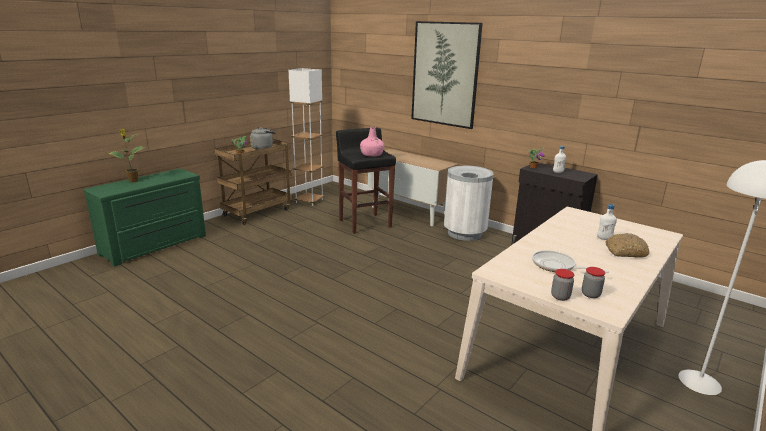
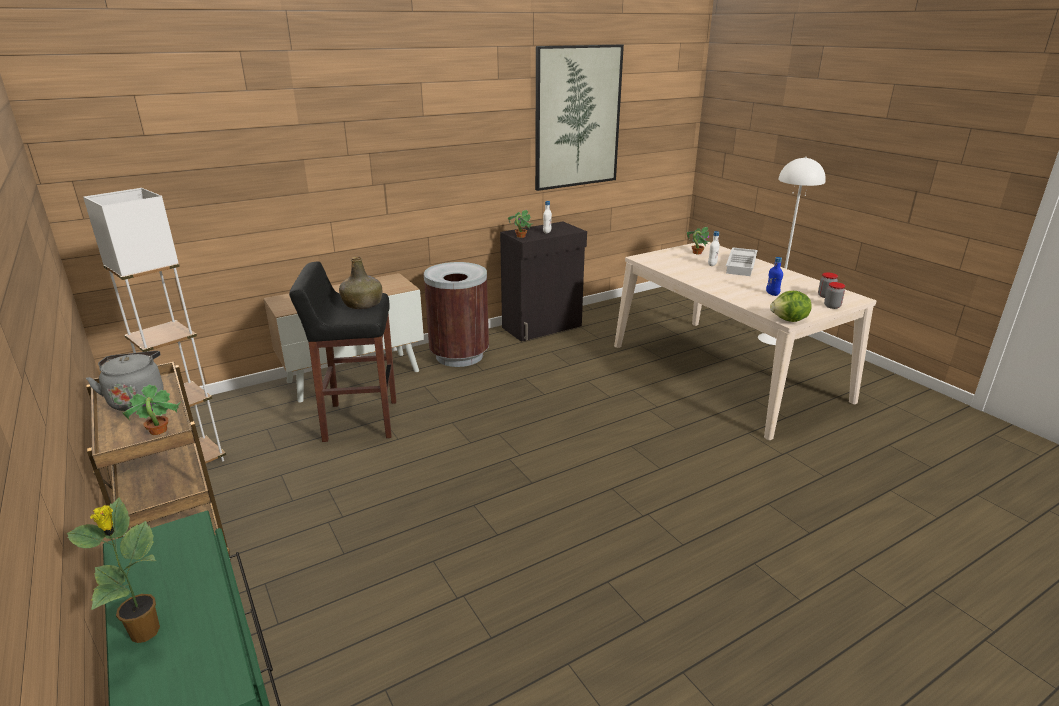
camera: 70 degrees left, 5 degrees up
pink bottle [360,126,384,157] -> green bottle [339,256,382,309]
picture [411,21,483,129] -> picture moved to [535,45,624,191]
white trash can [444,166,494,241] -> brown trash can [424,262,489,367]
frying pan [532,250,609,273] -> blue bottle [766,257,783,296]
bread [606,233,649,258] -> white tray [726,247,758,276]
none -> potted plant [687,227,710,254]
none -> lettuce [770,291,812,322]

